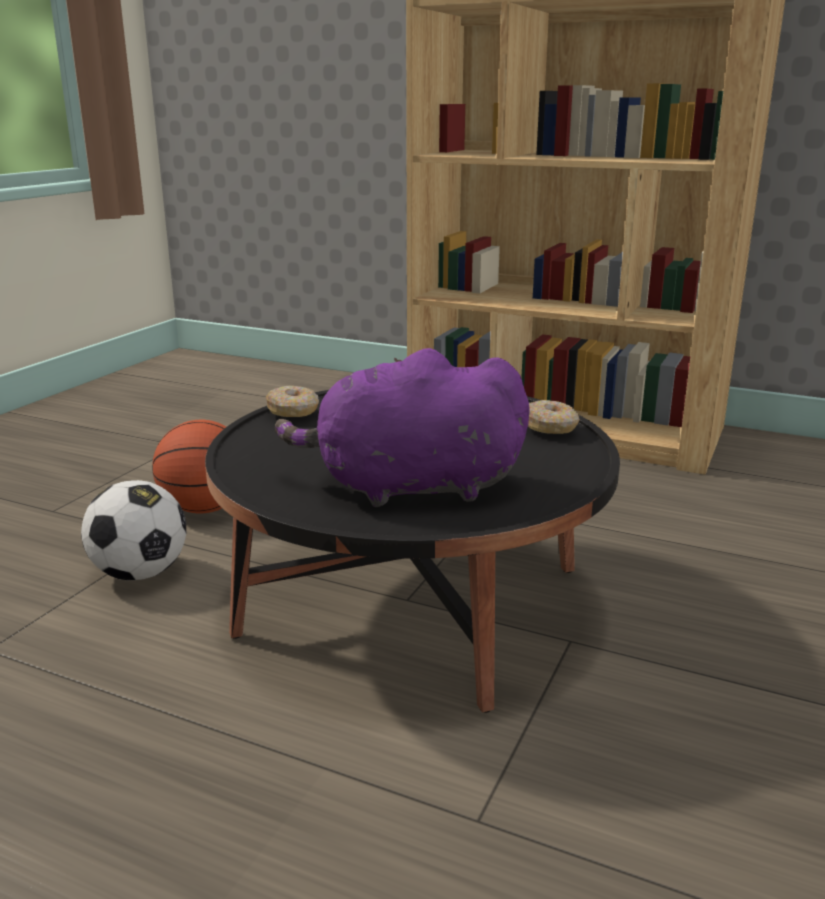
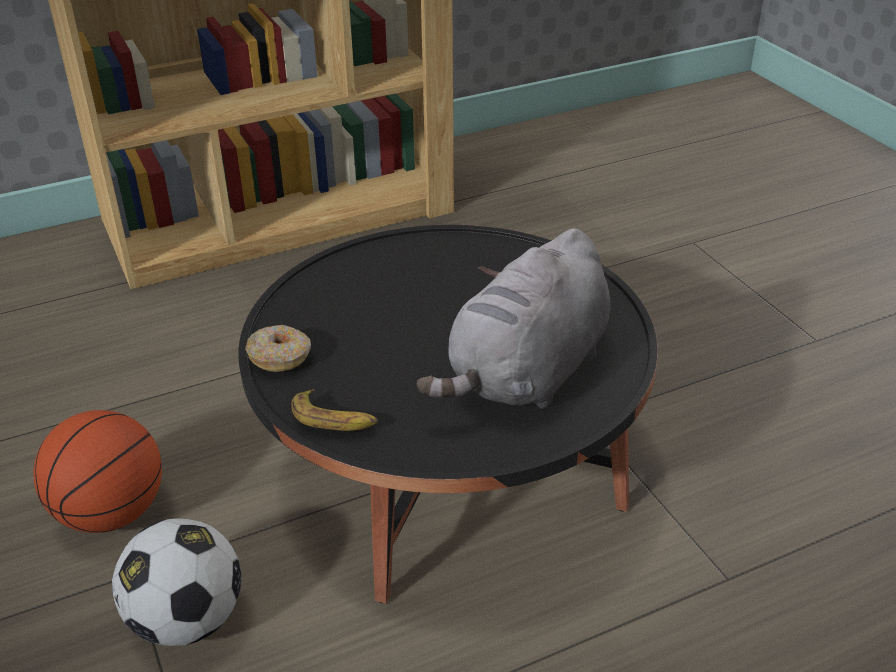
camera: 50 degrees left, 15 degrees up
purple plush toy [275,348,530,507] -> grey plush toy [417,228,610,409]
donut [528,400,580,434] -> none
none -> banana [291,389,378,431]

